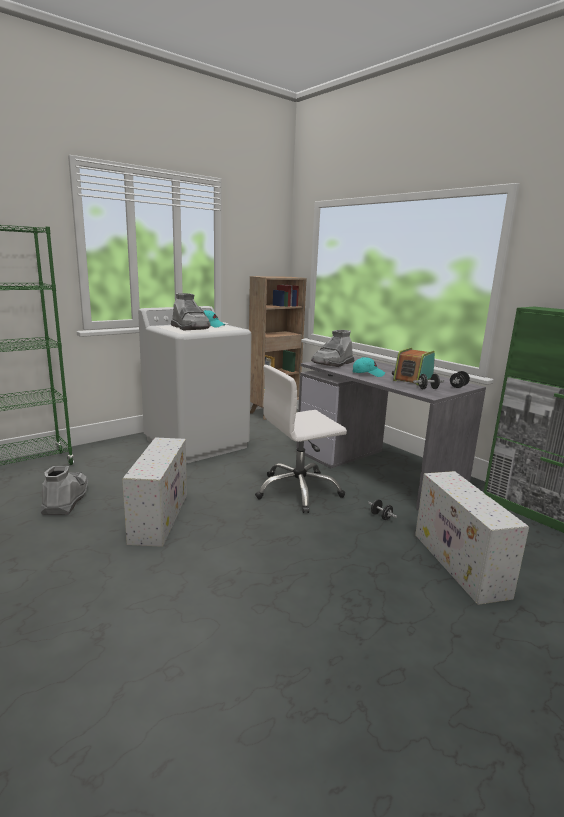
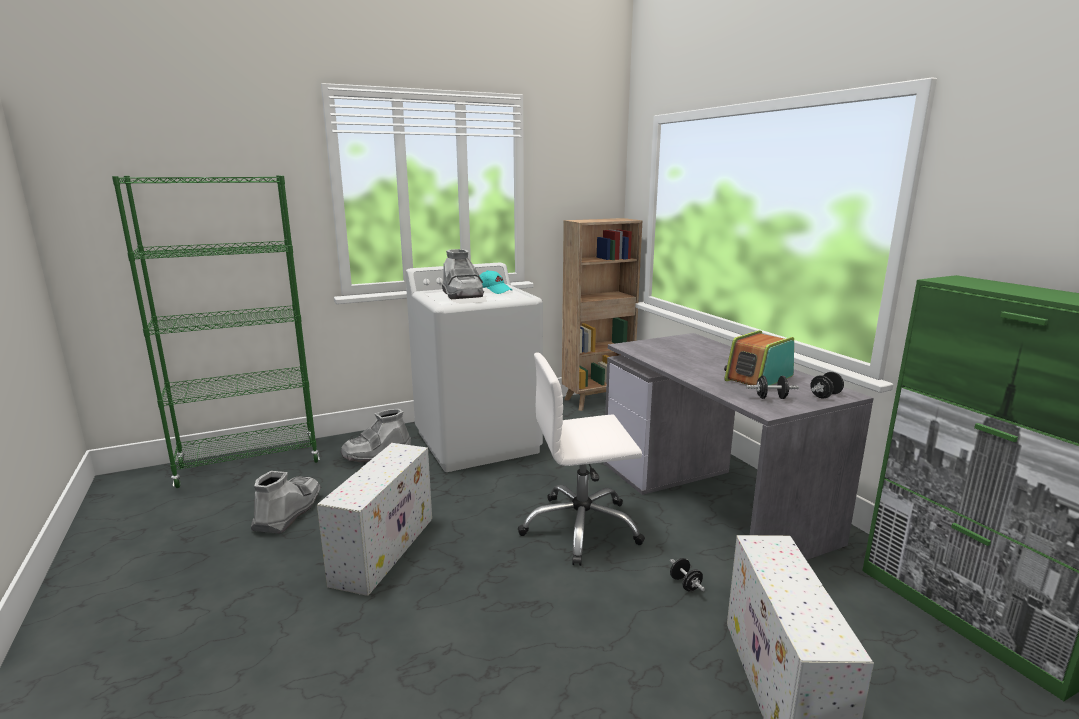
camera: 15 degrees right, 0 degrees up
grey boot [311,330,354,367] -> grey boot moved to [341,409,411,462]
turquoise cap [353,357,385,377] -> none

